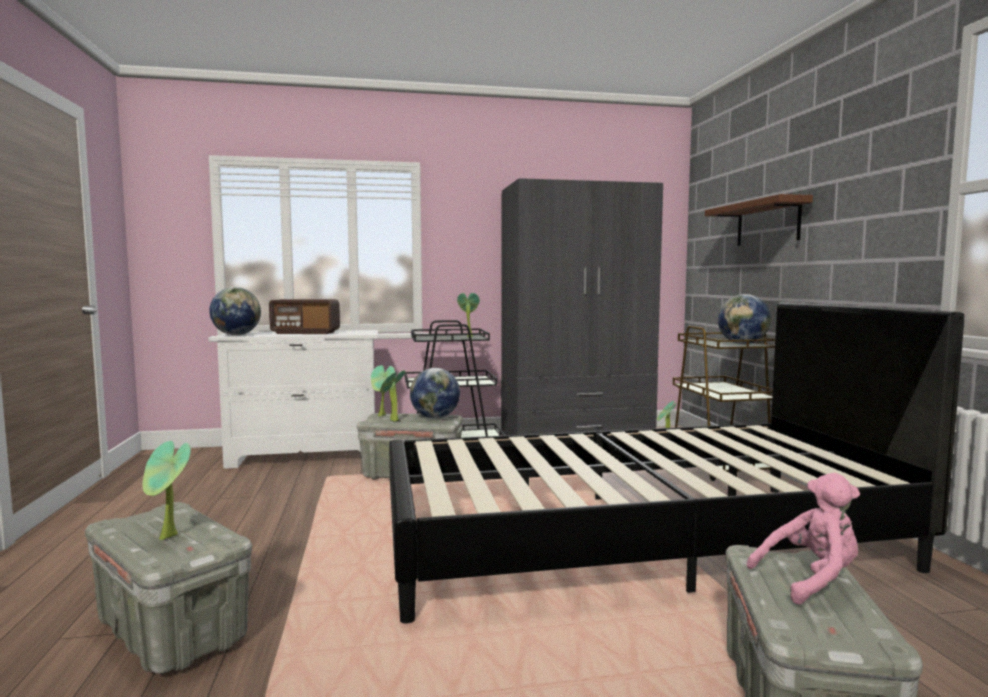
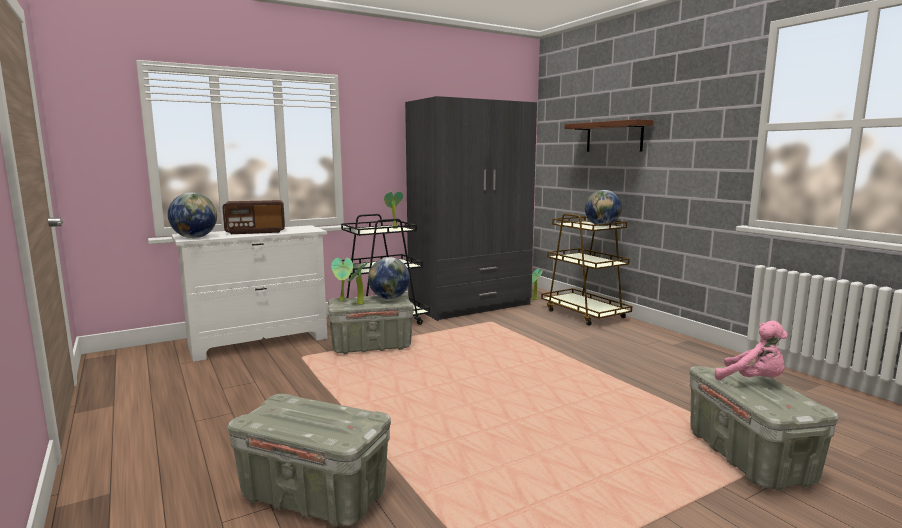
camera: 20 degrees left, 5 degrees up
potted plant [142,441,191,540] -> none
black bed [389,302,965,623] -> none
pink plush toy [747,473,860,604] -> pink plush toy turned 75 degrees clockwise [715,321,788,380]

